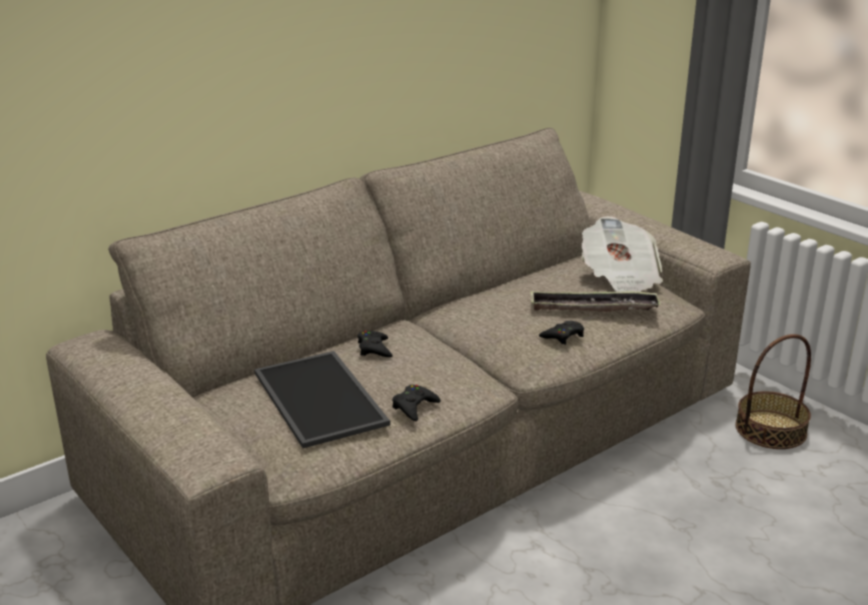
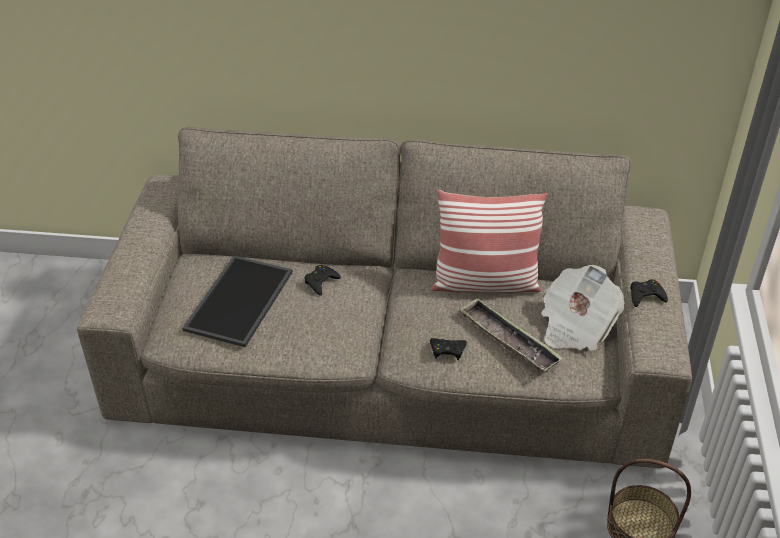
camera: 45 degrees right, 15 degrees up
black game controller [392,385,441,421] -> black game controller moved to [630,279,668,307]
none -> pillow [432,190,548,293]

